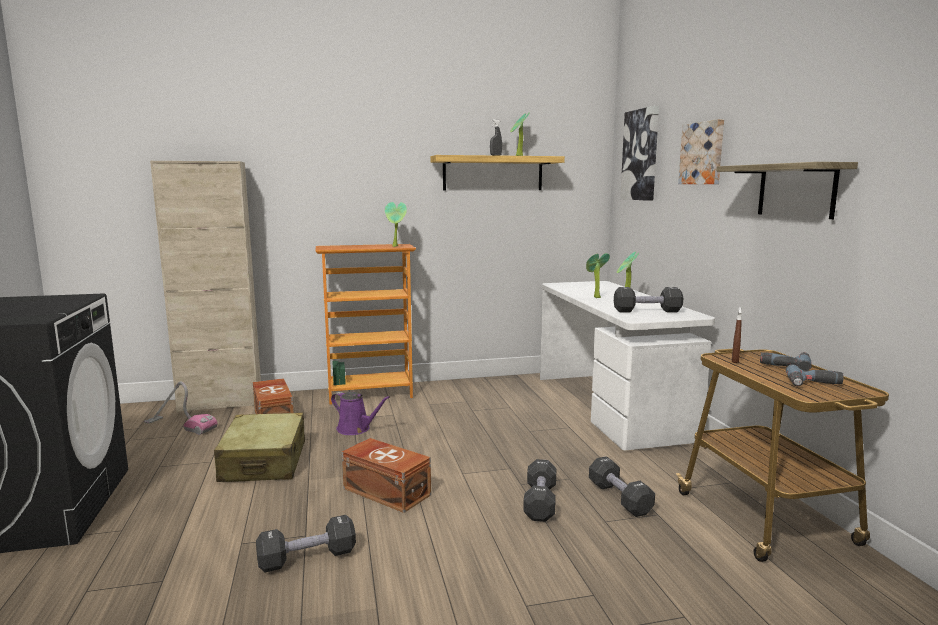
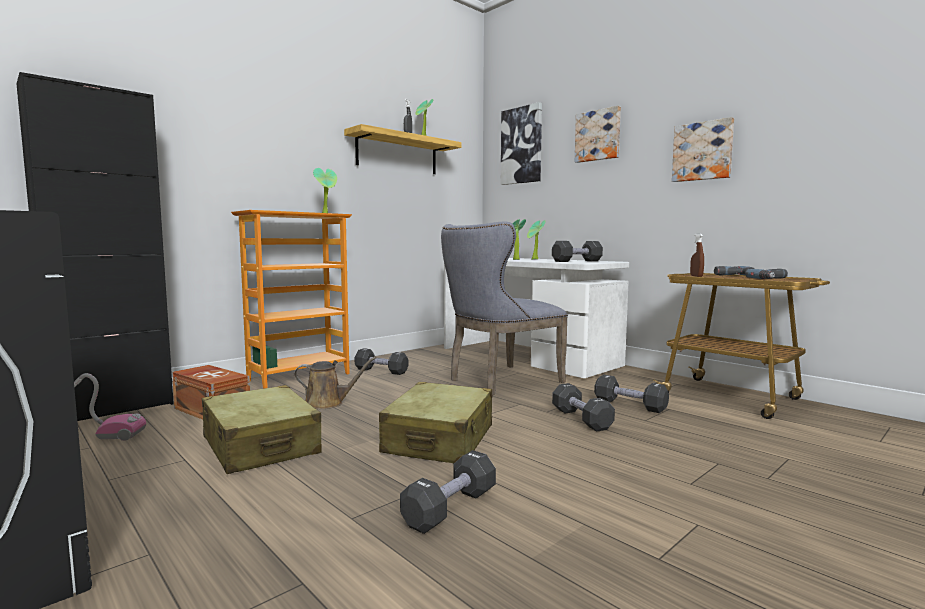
camera: 30 degrees left, 5 degrees down
beige cabinet [150,161,261,412] -> black cabinet [16,72,174,421]
purple watering can [331,392,390,435] -> brown watering can [294,357,376,409]
brown storage box [342,438,431,513] -> beige suitcase [379,382,492,463]
shelf [716,162,858,219] -> picture [672,117,734,182]
none -> black dumbbell [354,348,409,375]
none -> grey chair [441,222,568,395]

